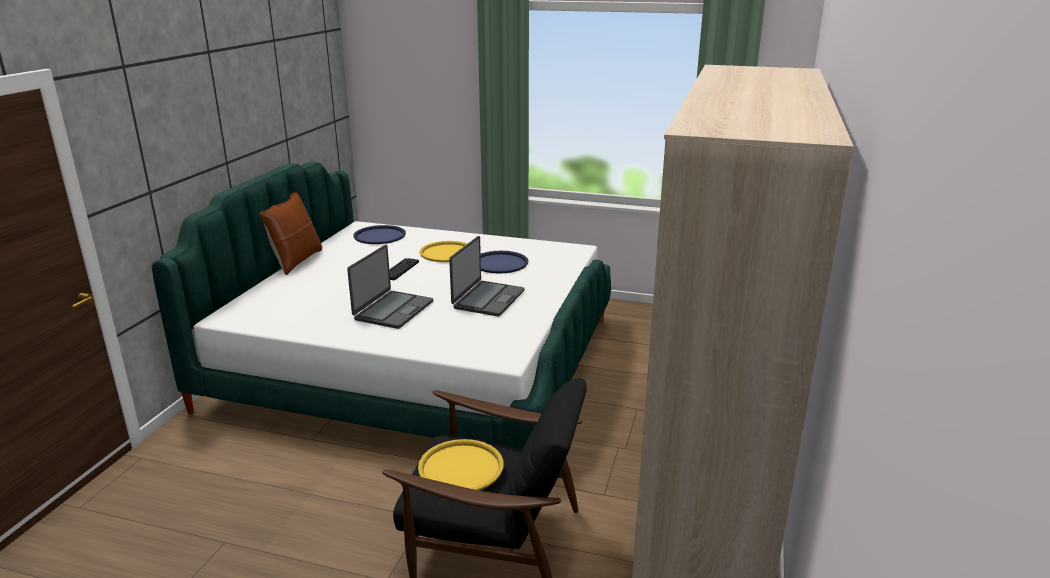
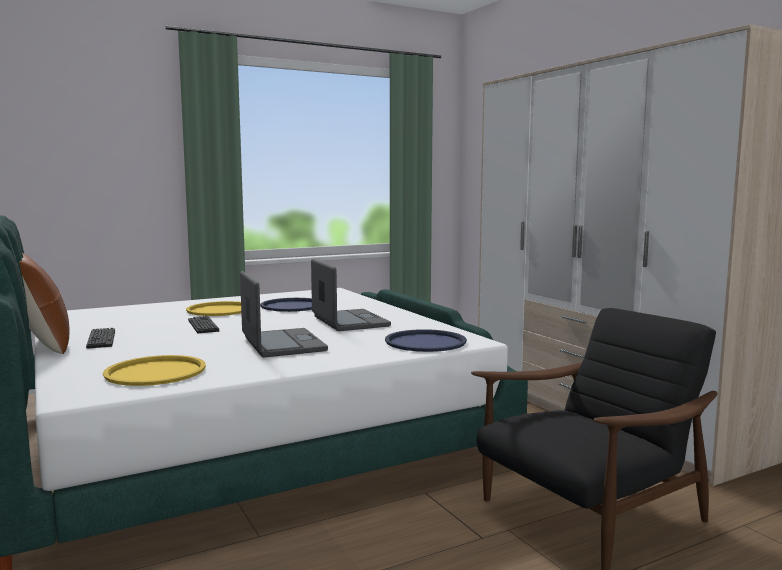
camera: 45 degrees left, 15 degrees down
blue tray [353,225,406,244] -> blue tray moved to [385,329,467,352]
yellow tray [418,439,504,490] -> yellow tray moved to [103,355,206,386]
none -> keyboard [86,328,115,349]

